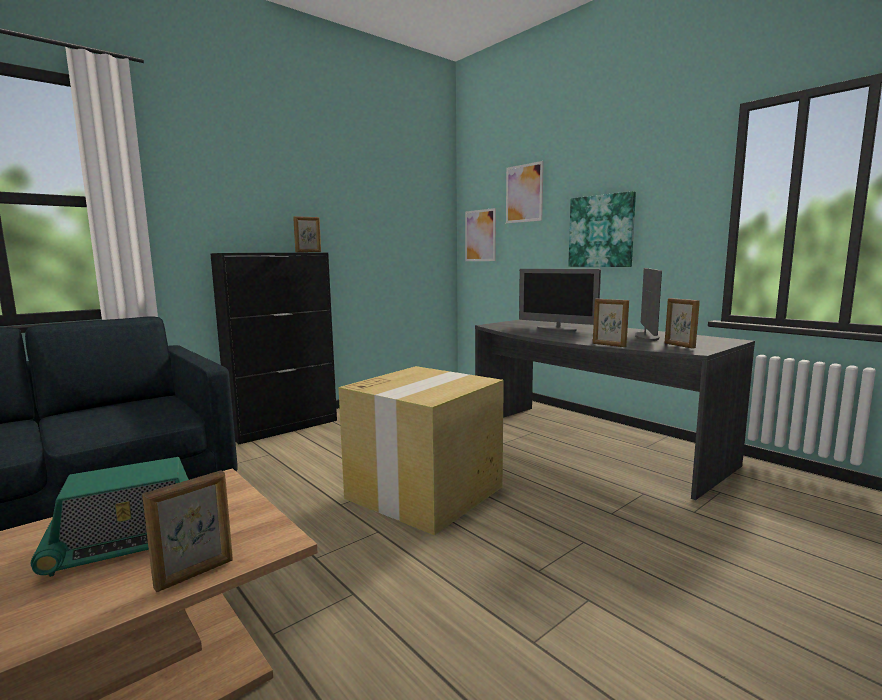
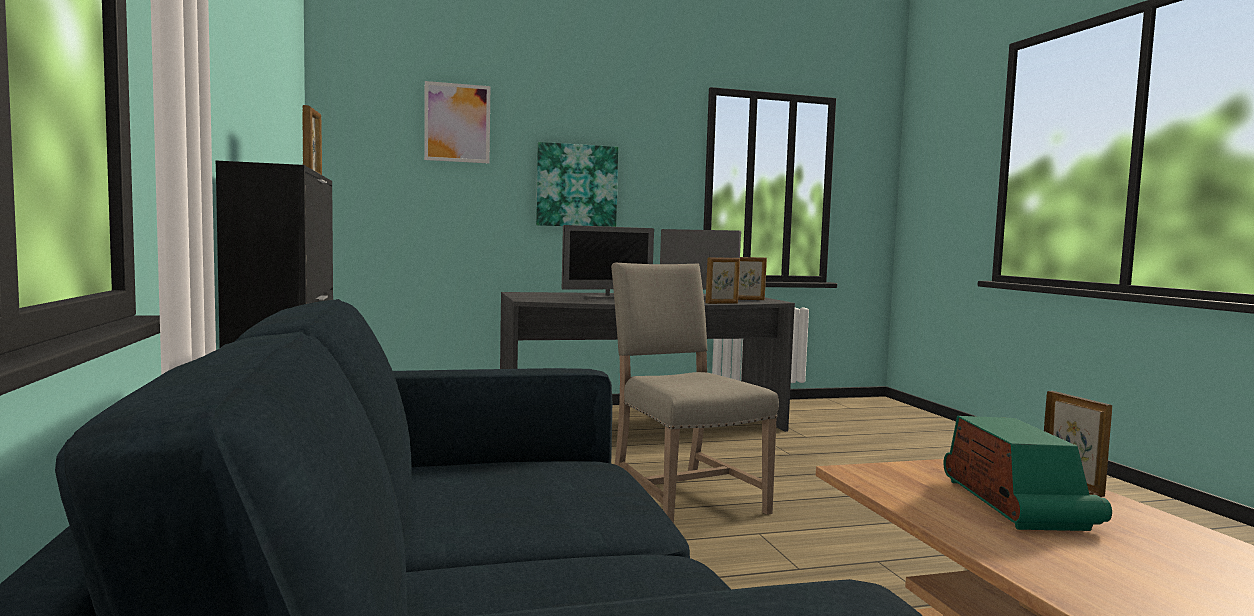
camera: 65 degrees left, 5 degrees down
cardboard box [338,366,504,535] -> beige chair [611,263,779,523]
picture [465,208,496,261] -> none

